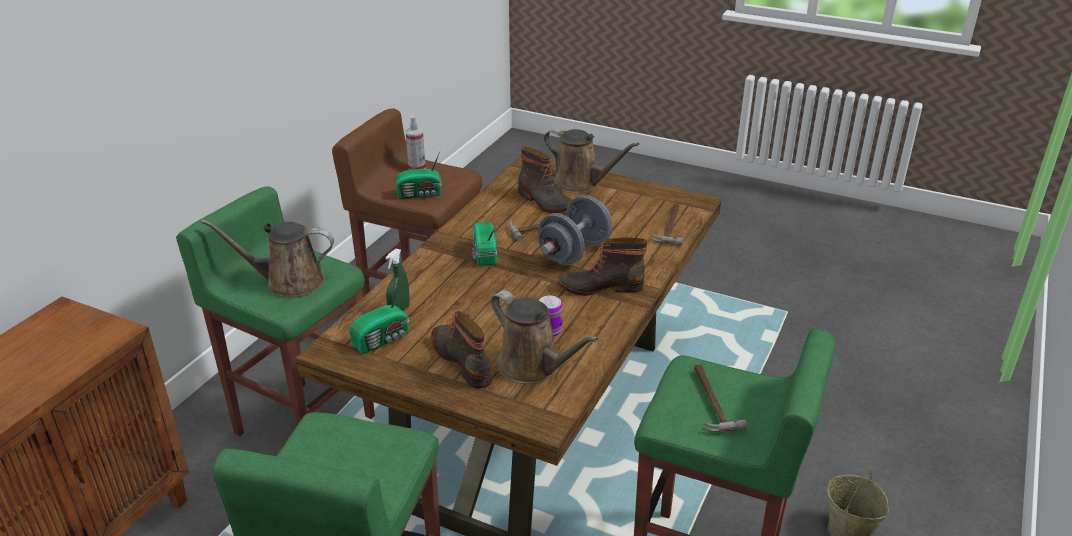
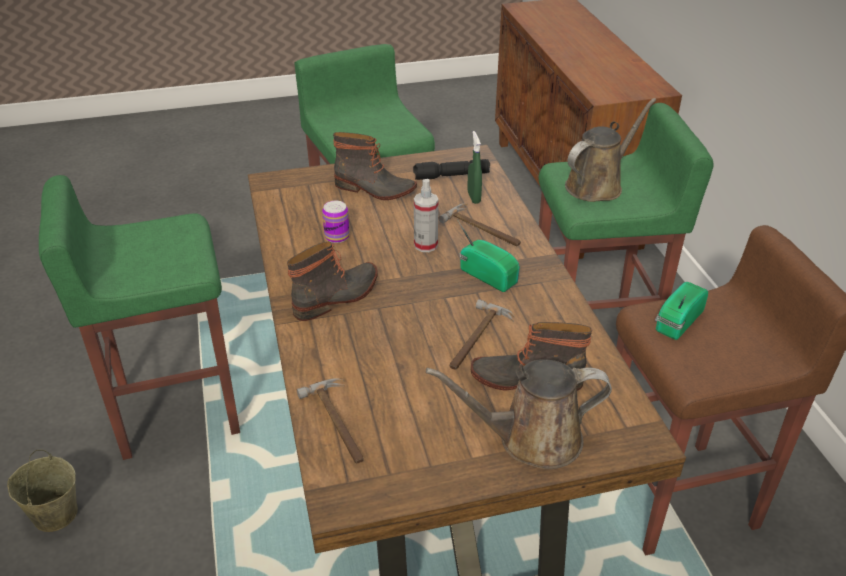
camera: 140 degrees right, 5 degrees up
radio [349,277,409,354] -> black flashlight [413,159,490,180]
spray bottle [405,116,426,170] -> spray bottle moved to [414,179,438,252]
brown watering can [491,290,599,384] -> none
grey dumbbell [538,195,612,265] -> none
hammer [695,365,747,432] -> hammer moved to [438,203,521,246]

